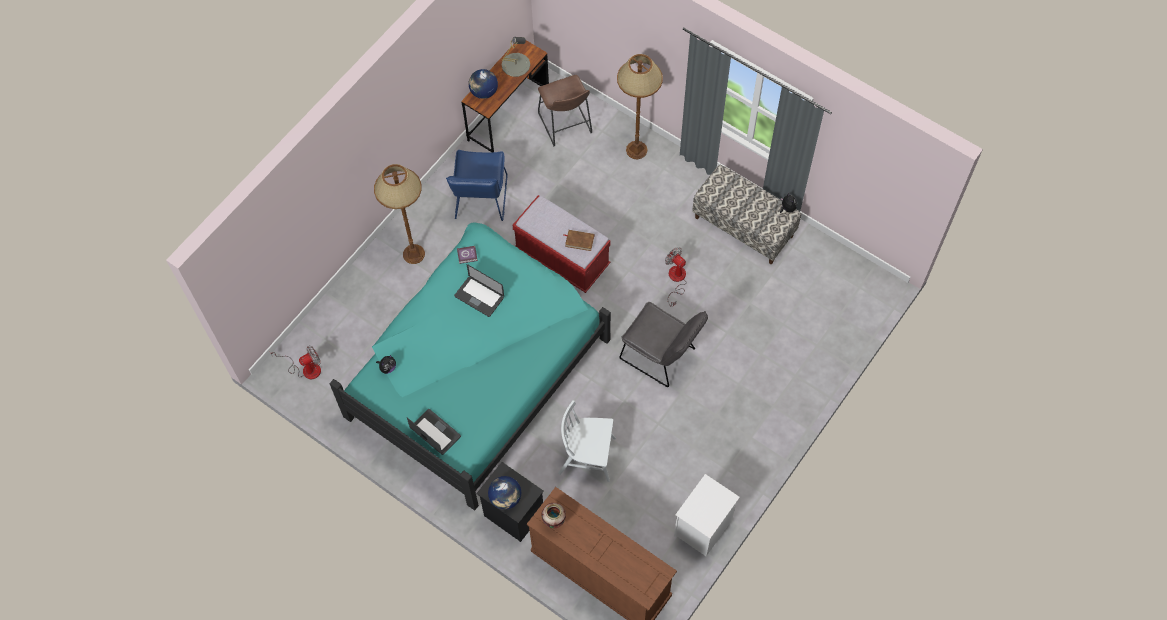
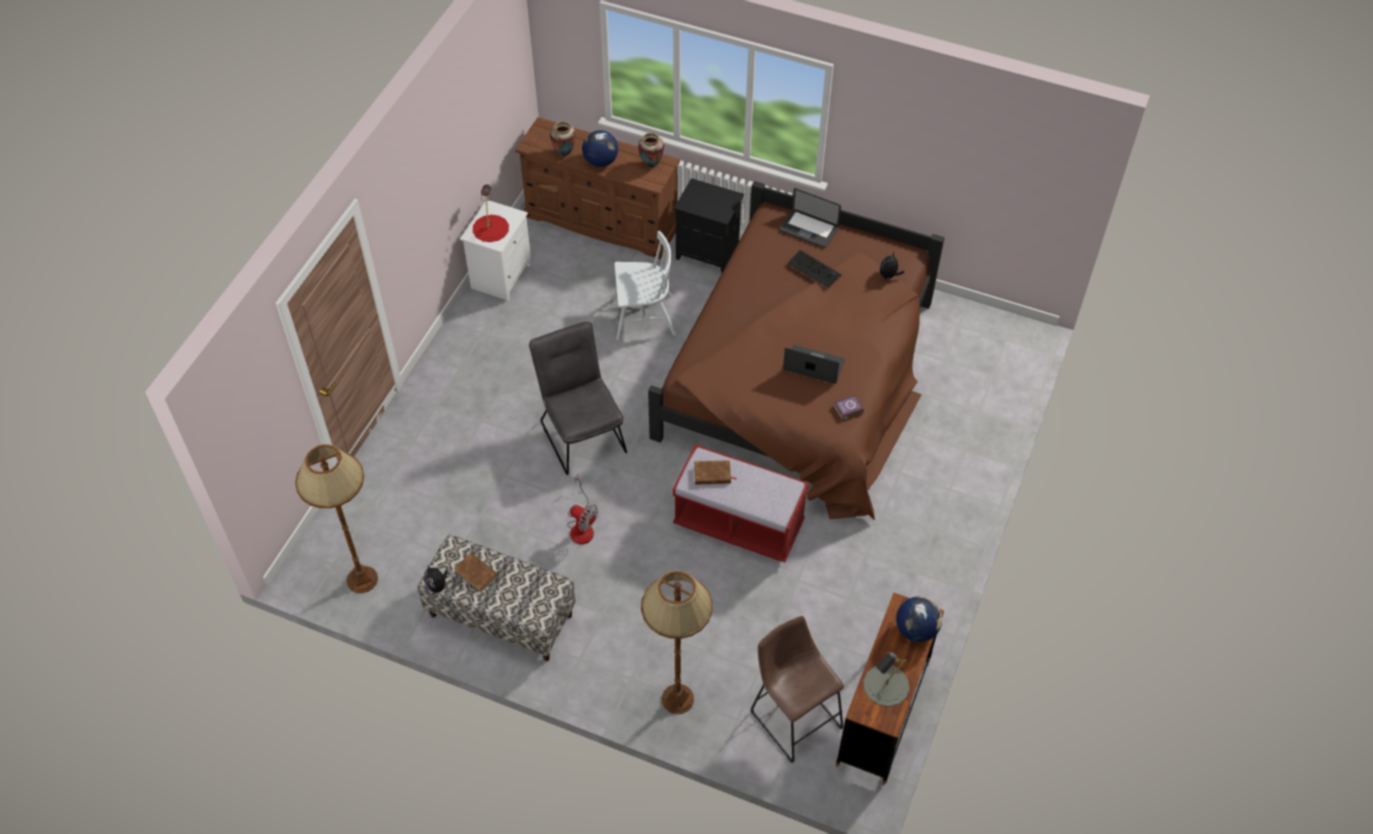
camera: 165 degrees right, 10 degrees down
fan [270,346,321,379] -> none
turquoise bed [329,222,611,510] -> brown bed [648,181,945,520]
brown floor lamp [374,164,425,264] -> brown floor lamp moved to [295,444,378,593]
blue chair [446,150,508,221] -> none
globe [488,476,521,510] -> globe moved to [582,130,618,167]
grey chair [620,302,708,387] -> grey chair turned 45 degrees clockwise [529,322,627,475]
none -> brown book [454,553,498,593]
none -> red table lamp [473,184,509,242]
none -> vase [550,121,576,156]
none -> keyboard [788,250,842,288]

